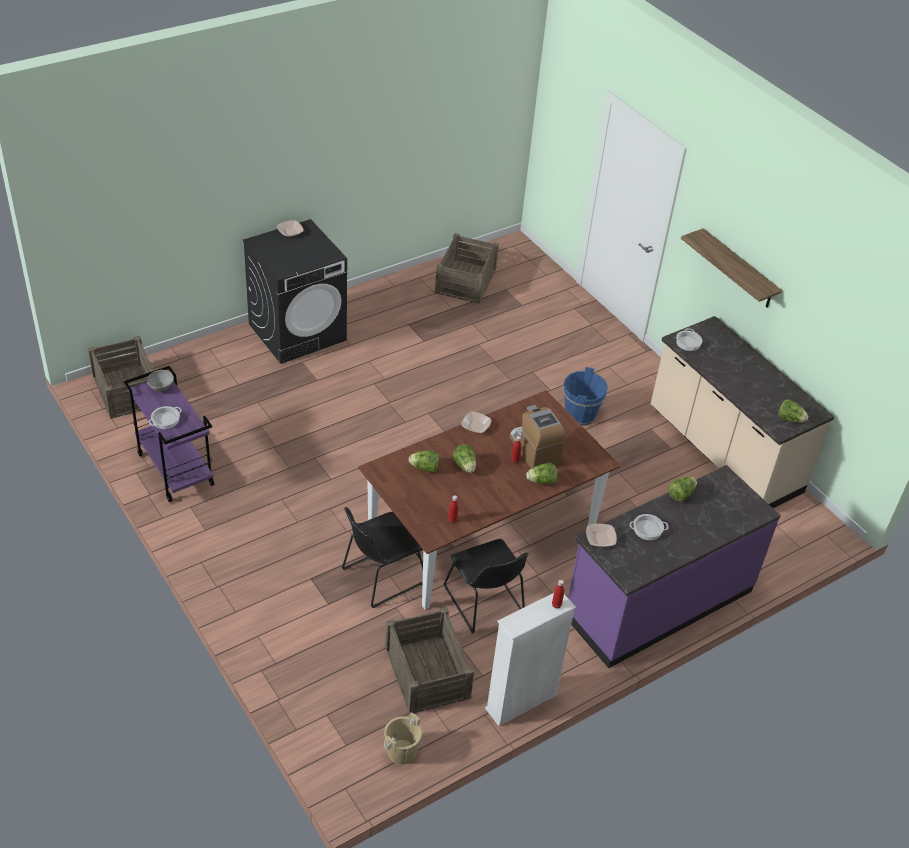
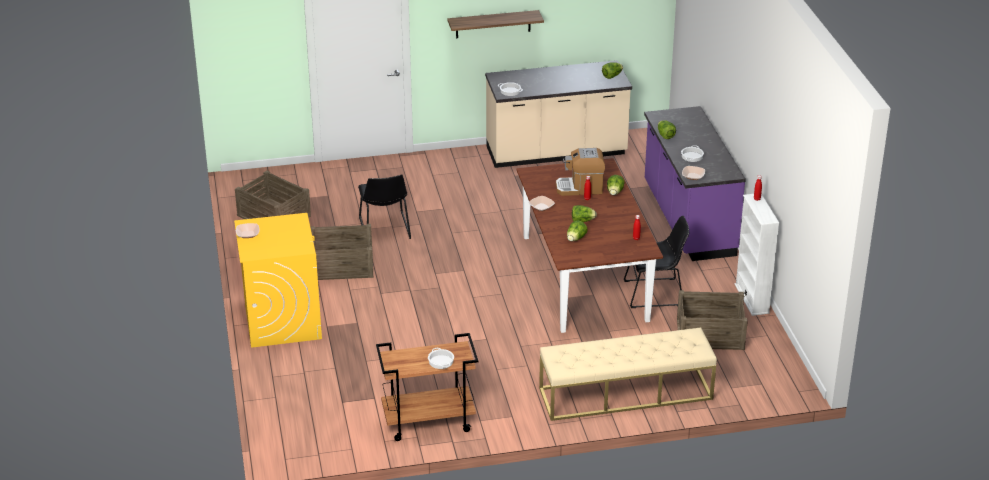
camera: 65 degrees left, 10 degrees down
crate [88,336,154,419] -> crate moved to [310,224,373,280]
purple cart [124,366,214,502] -> brown cart [376,333,478,441]
grey bowl [147,370,174,391] -> none
black washing machine [243,219,347,364] -> yellow washing machine [234,213,322,348]
black chair [342,507,423,608] -> black chair moved to [358,174,411,239]
beige bucket [384,712,422,765] -> none
blue bucket [563,367,608,425] -> none
none -> beige bench [539,328,717,421]

